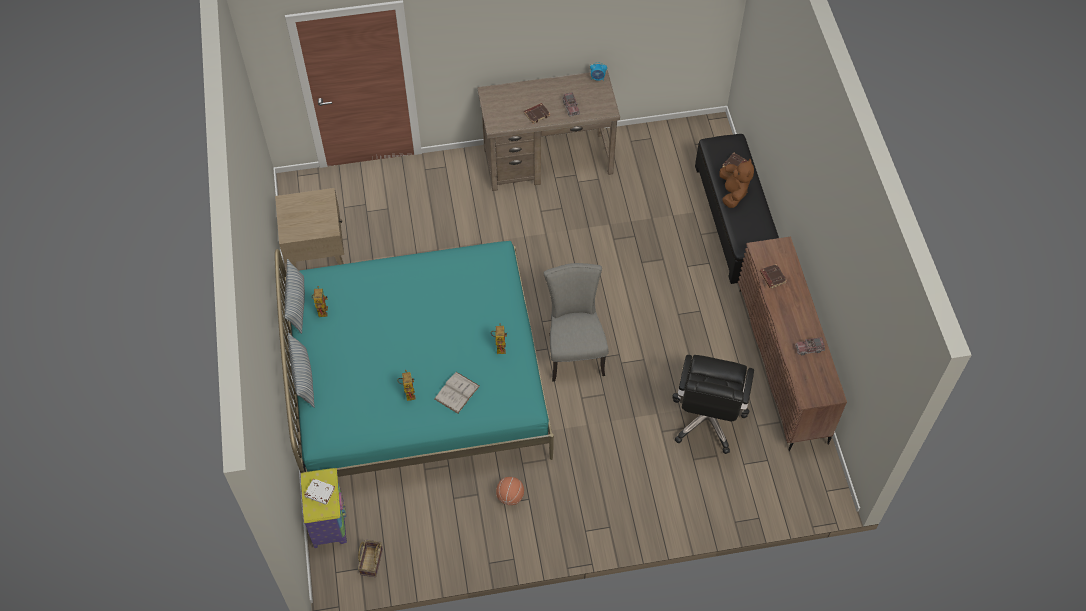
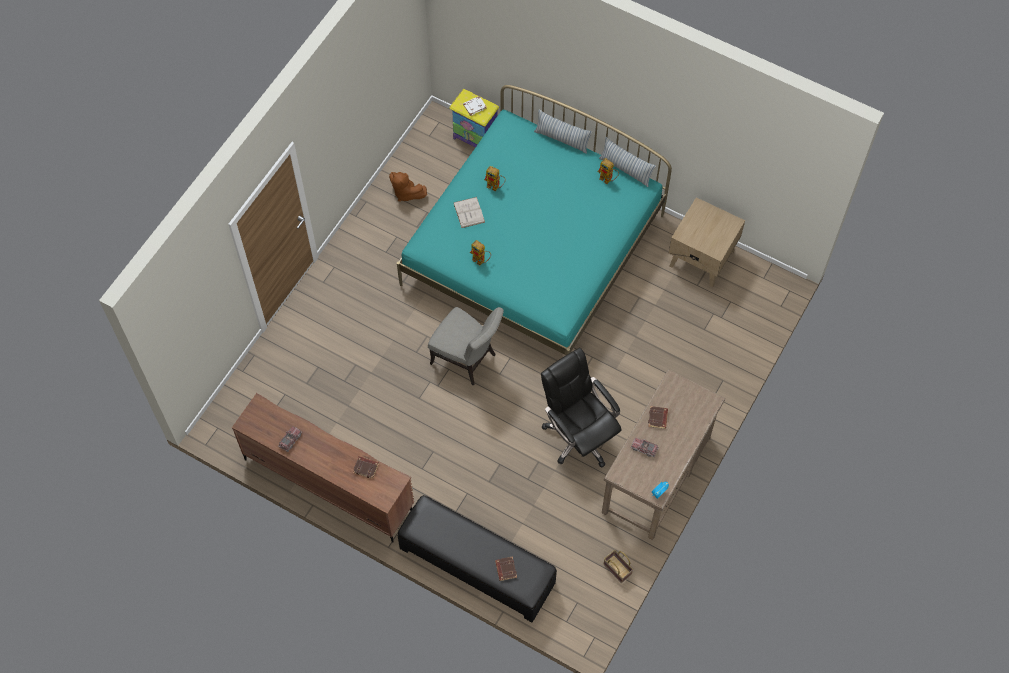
camera: 130 degrees right, 5 degrees up
basket [358,540,383,577] -> basket moved to [604,550,633,583]
basketball [496,477,524,505] -> none
black office chair [672,355,754,454] -> black office chair moved to [541,348,622,467]
brown plush toy [719,159,754,208] -> brown plush toy moved to [389,172,427,202]

